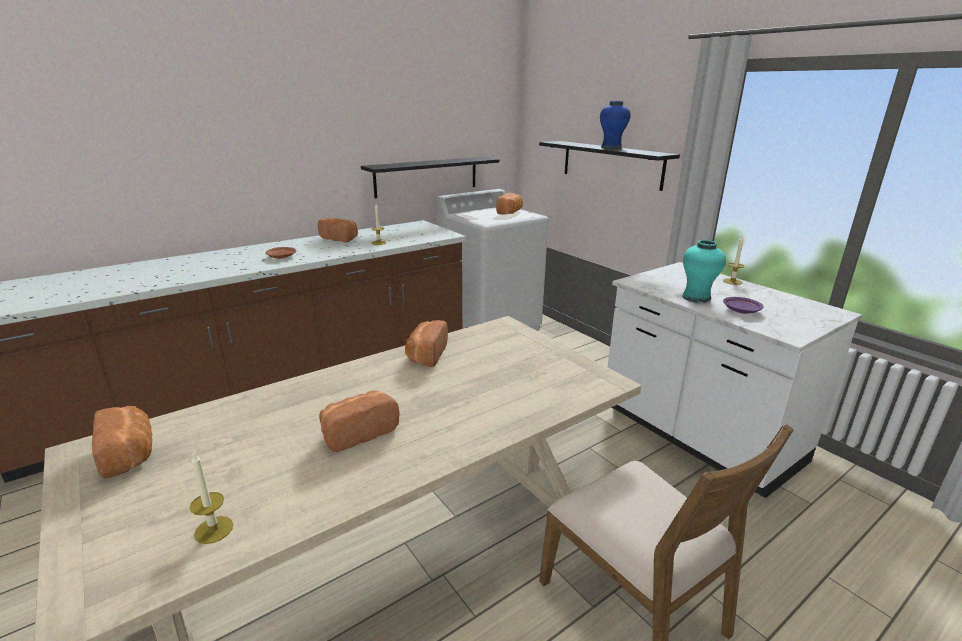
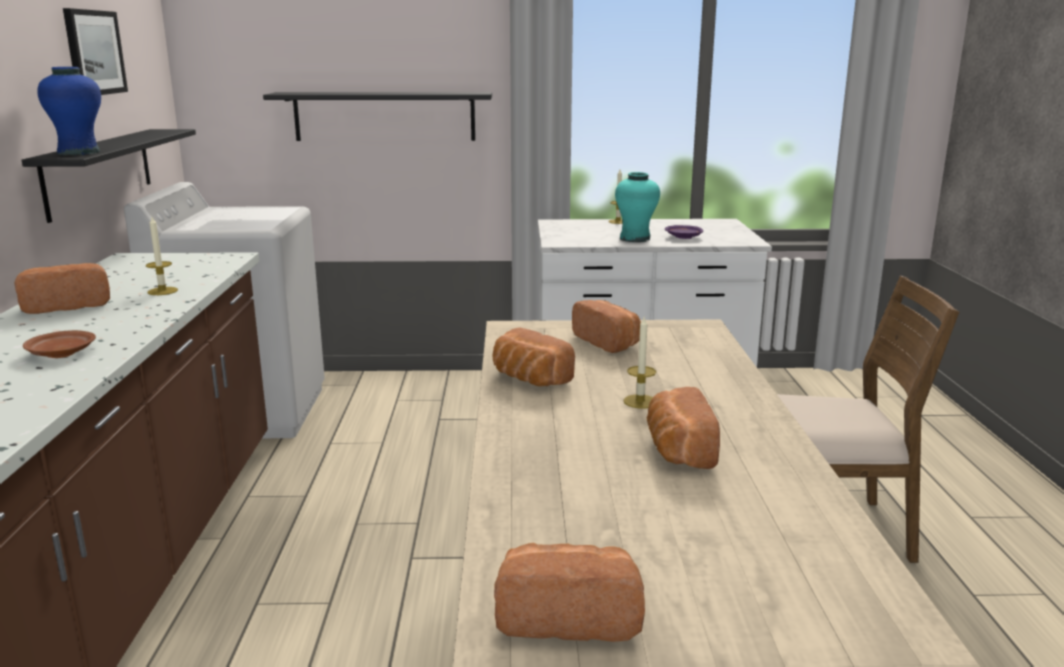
camera: 55 degrees left, 5 degrees down
candle [189,453,233,544] -> candle moved to [623,317,656,409]
bread [496,193,523,214] -> bread moved to [572,300,641,353]
blue vase [600,101,631,149] -> blue vase moved to [37,67,101,156]
none -> picture [63,8,128,95]

